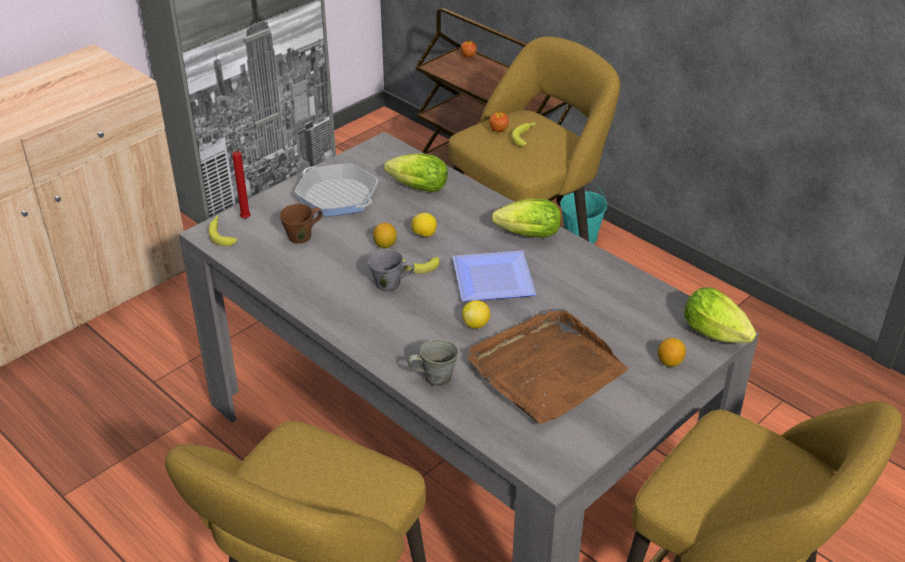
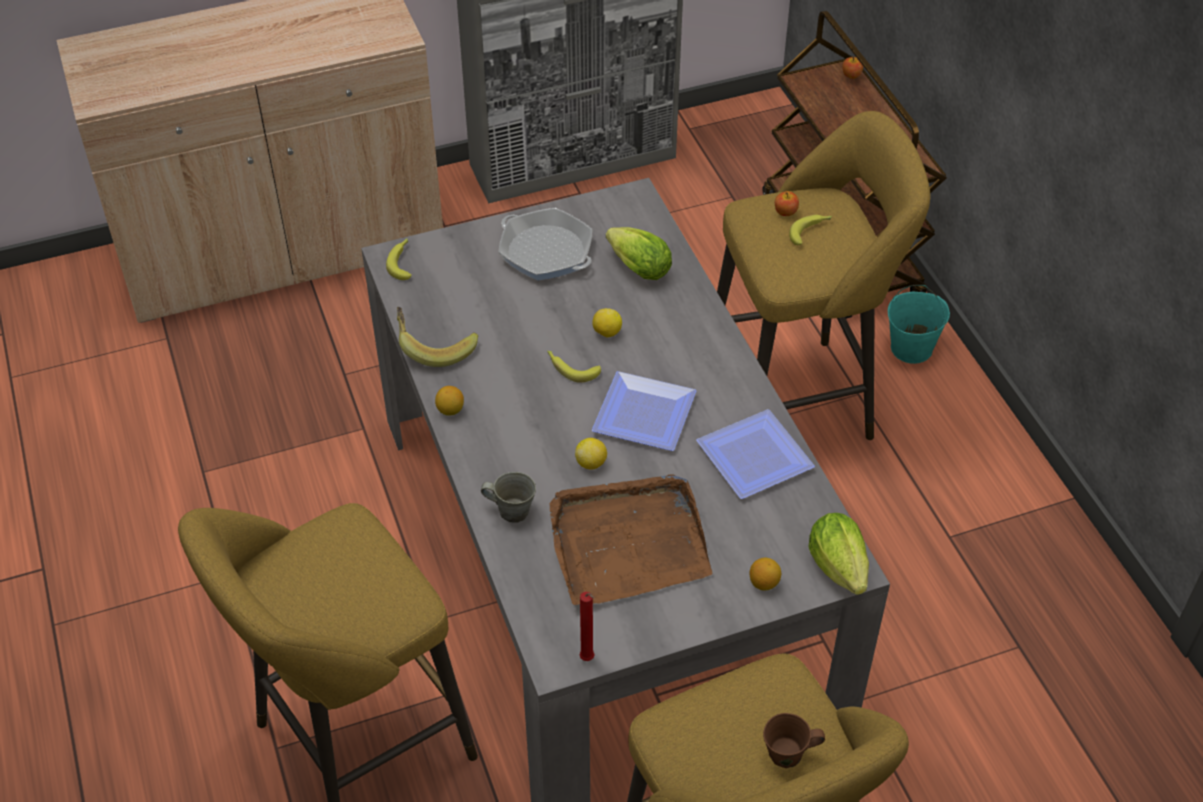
camera: 25 degrees right, 10 degrees up
red candle [232,148,251,219] -> red candle moved to [580,592,595,661]
brown mug [280,204,323,244] -> brown mug moved to [763,713,825,768]
frying pan [294,163,378,217] -> frying pan turned 150 degrees clockwise [498,208,593,281]
grey mug [368,249,414,291] -> none
lemon [373,223,397,248] -> lemon moved to [435,386,464,416]
lettuce [492,199,561,238] -> none
none -> banana [397,307,478,367]
none -> plate [696,409,815,499]

